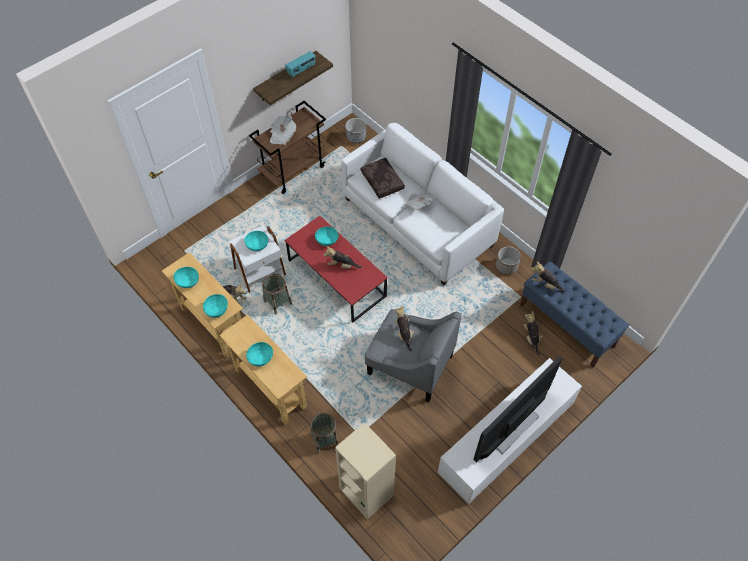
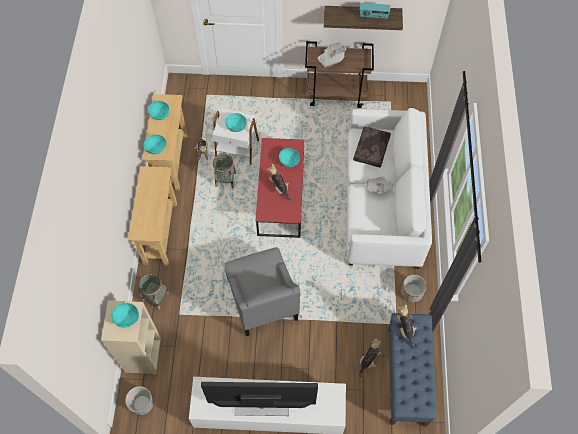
camera: 45 degrees right, 5 degrees up
turquoise bowl [246,342,273,366] -> turquoise bowl moved to [111,303,139,328]
planter [345,118,367,144] -> planter moved to [125,386,154,415]
plush toy [395,305,415,351] -> none

